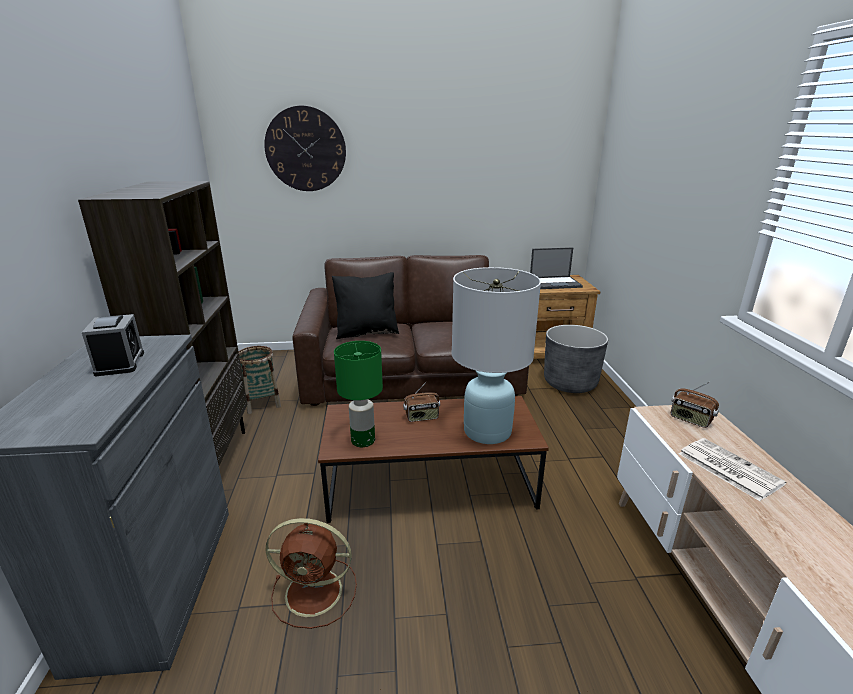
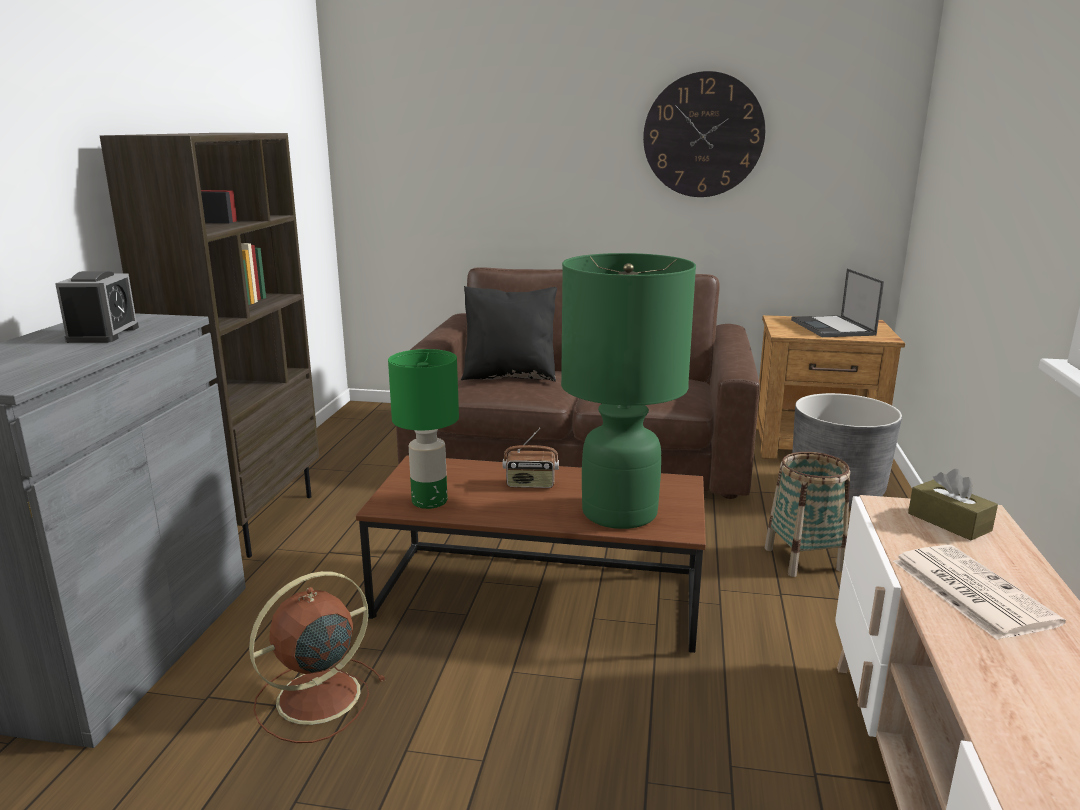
camera: 15 degrees right, 5 degrees down
basket [239,346,281,414] -> basket moved to [765,452,850,577]
wall clock [264,106,346,191] -> wall clock moved to [643,71,765,197]
brown fan [265,518,357,629] -> brown fan turned 120 degrees clockwise [249,571,386,743]
white table lamp [452,267,541,444] -> green table lamp [561,253,696,529]
laptop [530,248,583,289] -> laptop turned 75 degrees clockwise [791,268,884,337]
radio [671,382,719,428] -> brown tissue box [908,469,998,540]

